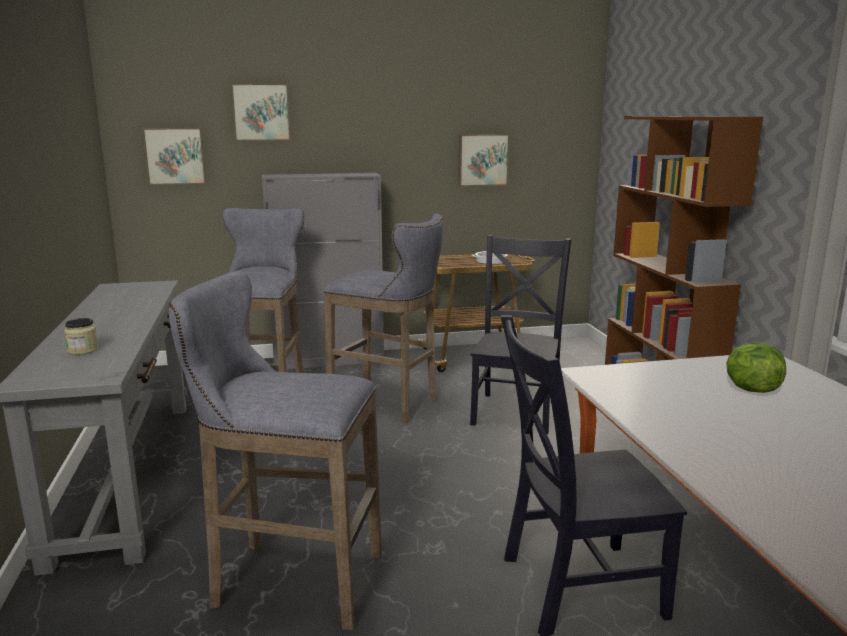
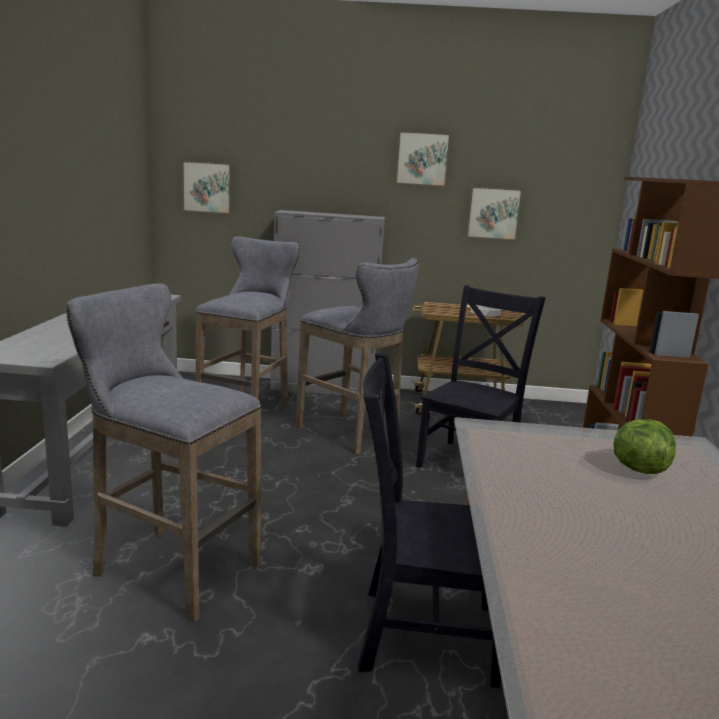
camera: 15 degrees right, 0 degrees up
jar [64,318,98,355] -> none
picture [231,83,291,141] -> picture moved to [395,131,451,187]

